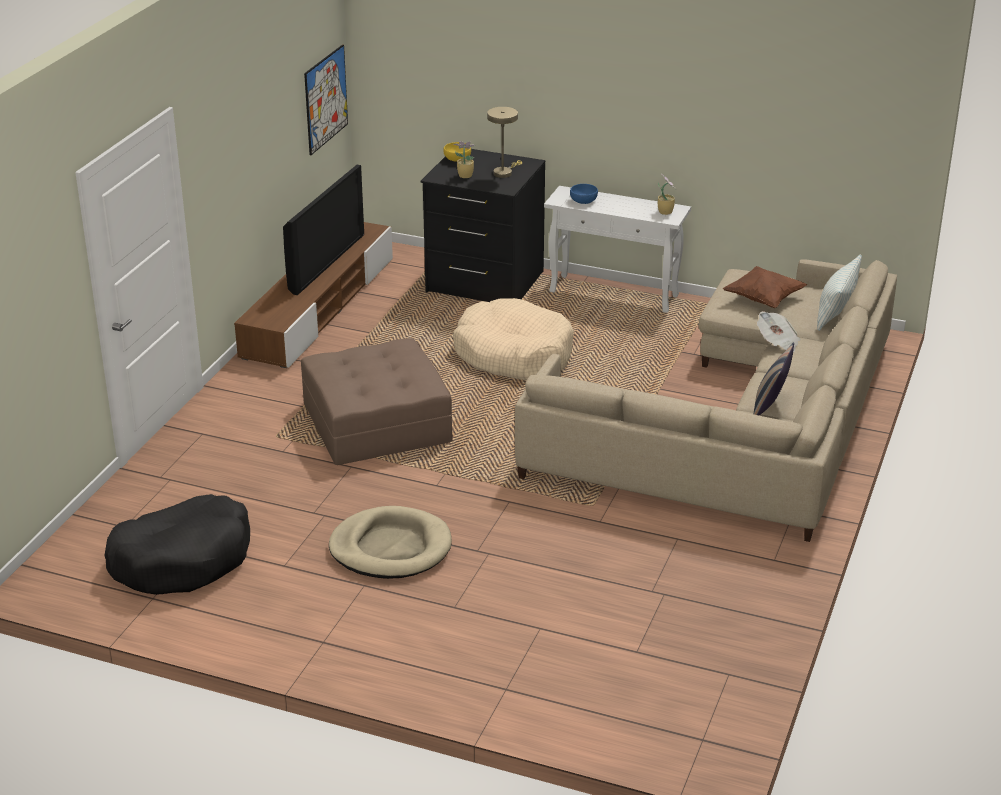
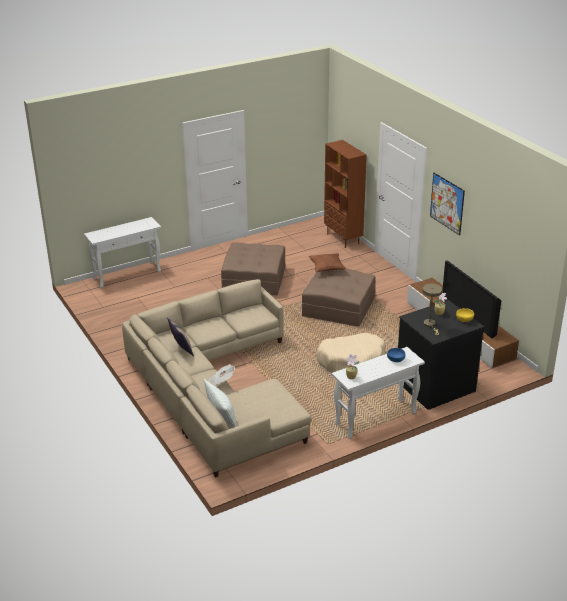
camera: 130 degrees right, 0 degrees up
black dog bed [104,494,250,595] -> none
picture [304,44,348,155] -> picture moved to [430,173,465,236]
beige dog bed [329,506,452,579] -> brown ottoman [221,243,285,295]
brown pillow [723,266,808,308] -> brown pillow moved to [308,253,346,272]
none -> white console table [84,217,161,288]
none -> brown bookcase [324,140,367,248]

